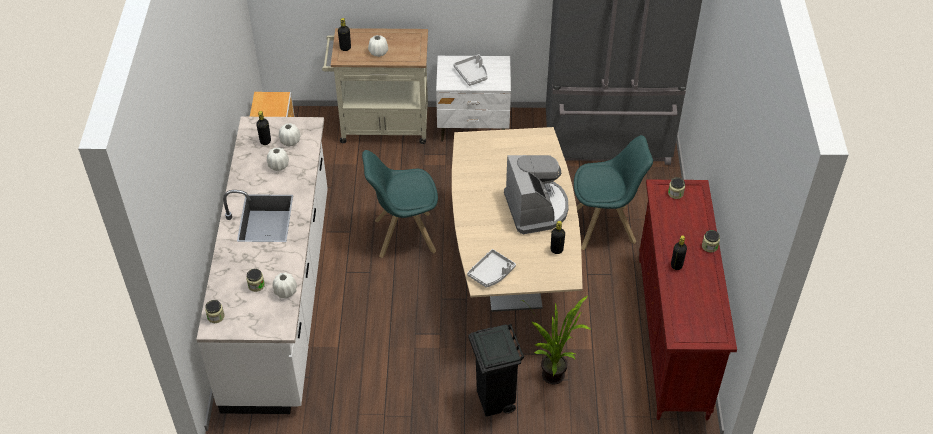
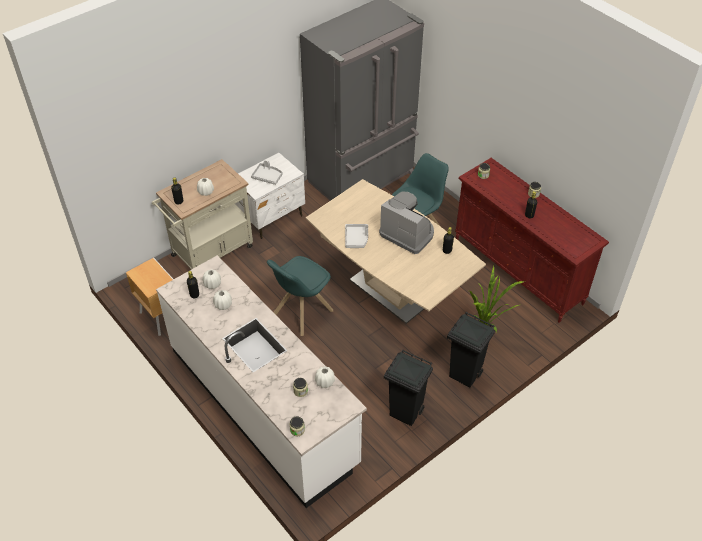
camera: 40 degrees left, 0 degrees up
grey tray [467,249,516,287] -> grey tray moved to [345,224,368,248]
none -> black trash can [384,350,433,426]

